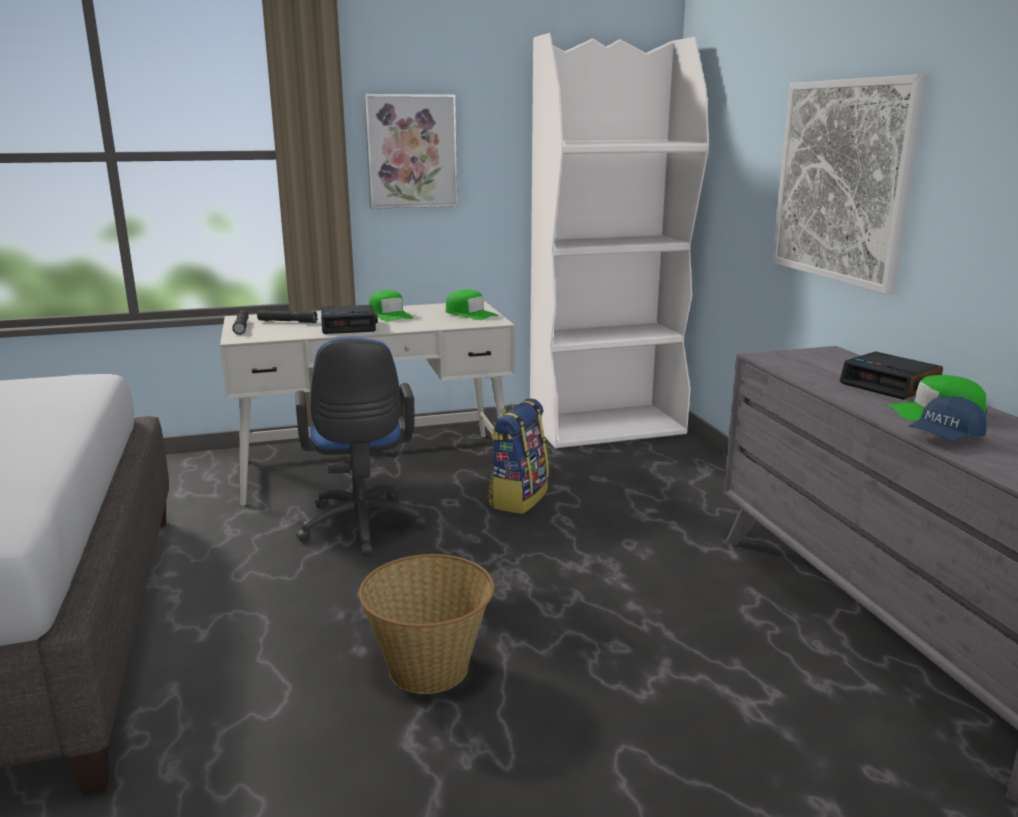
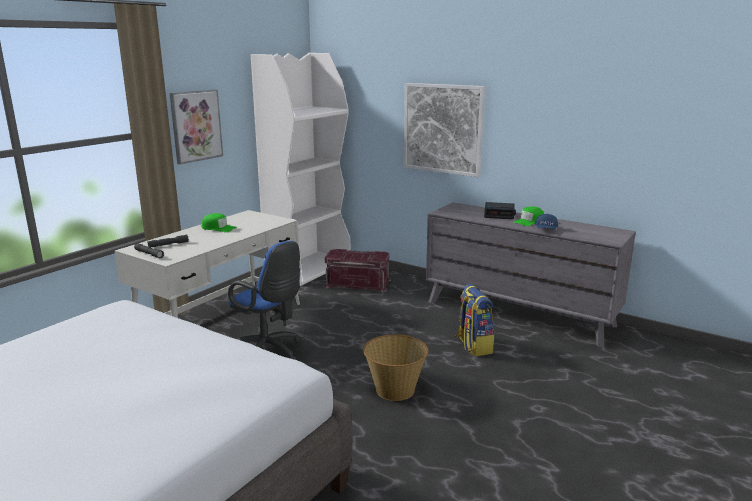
camera: 40 degrees left, 0 degrees up
alarm clock [321,305,378,334] -> none
green cap [445,290,498,320] -> none
backpack [488,398,549,514] -> backpack moved to [455,284,494,356]
none -> red storage box [324,249,391,292]

